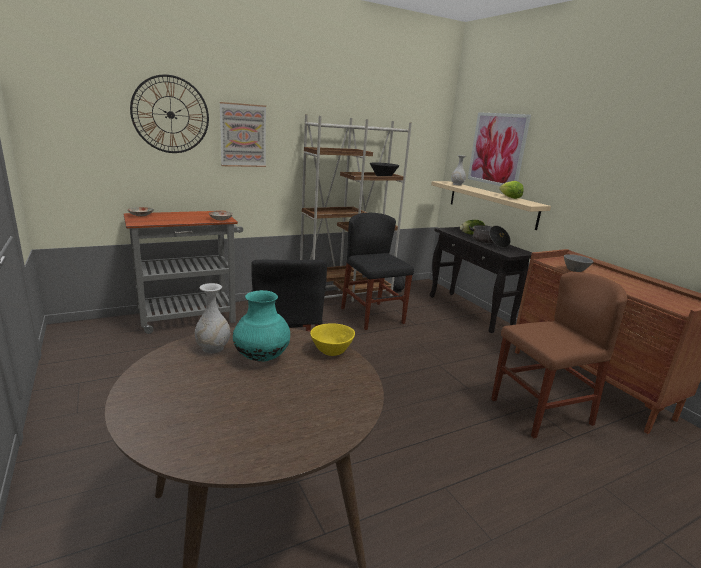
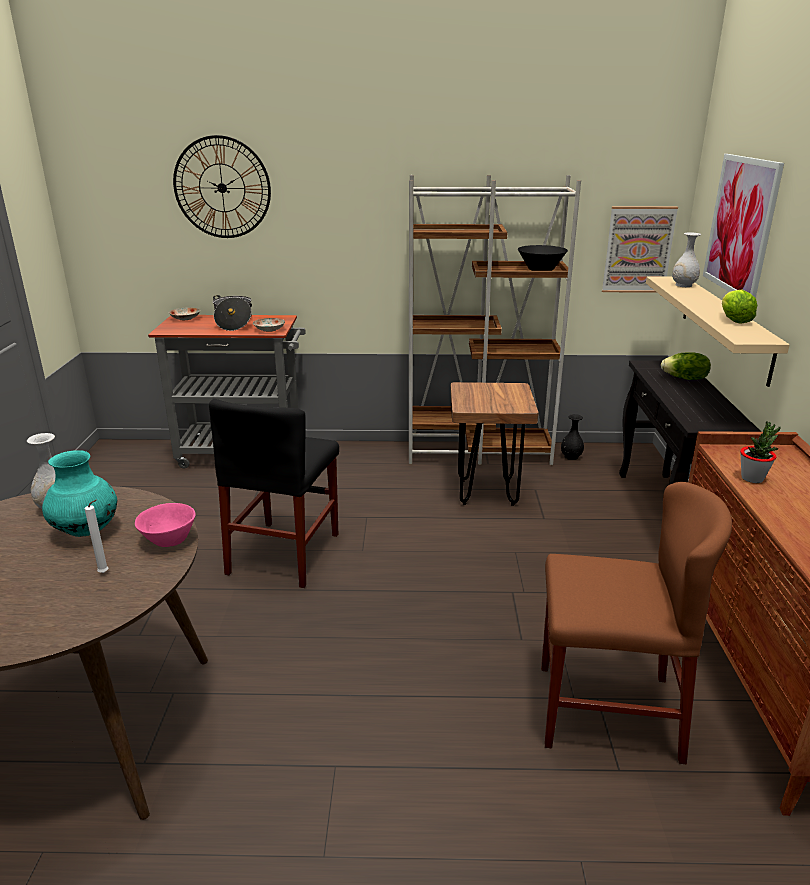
camera: 30 degrees right, 5 degrees up
picture [219,102,266,167] -> picture moved to [602,206,678,293]
yellow bowl [310,323,355,356] -> pink bowl [135,503,196,547]
black chair [341,213,414,330] -> brown stool [450,382,539,506]
cooking pot [469,225,511,248] -> cooking pot moved to [213,295,252,331]
grey bowl [564,254,594,272] -> potted plant [740,421,781,483]
none -> white candle [85,500,108,573]

